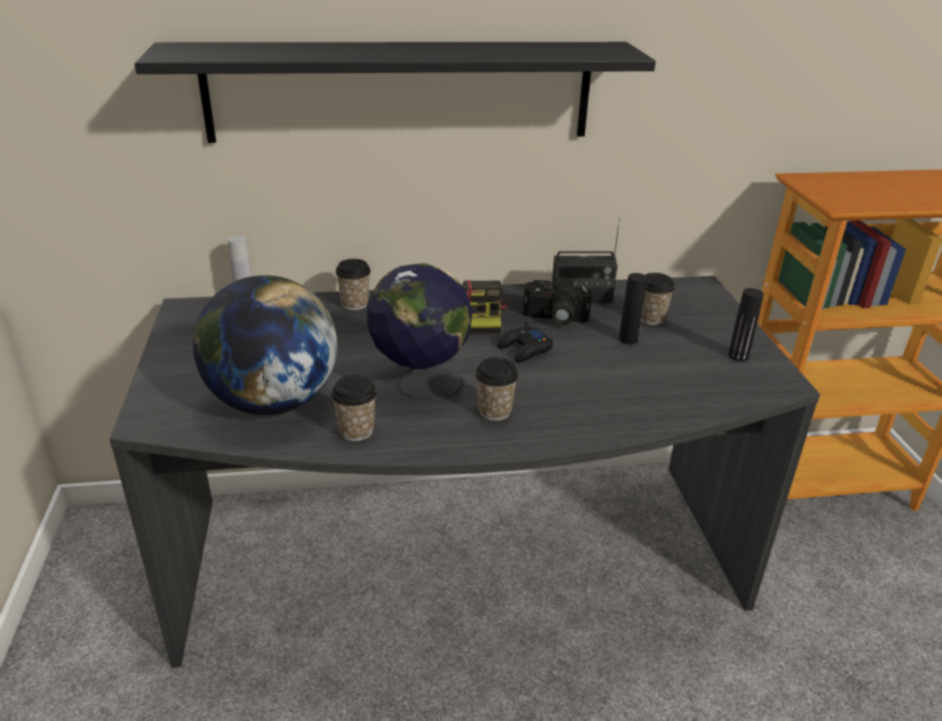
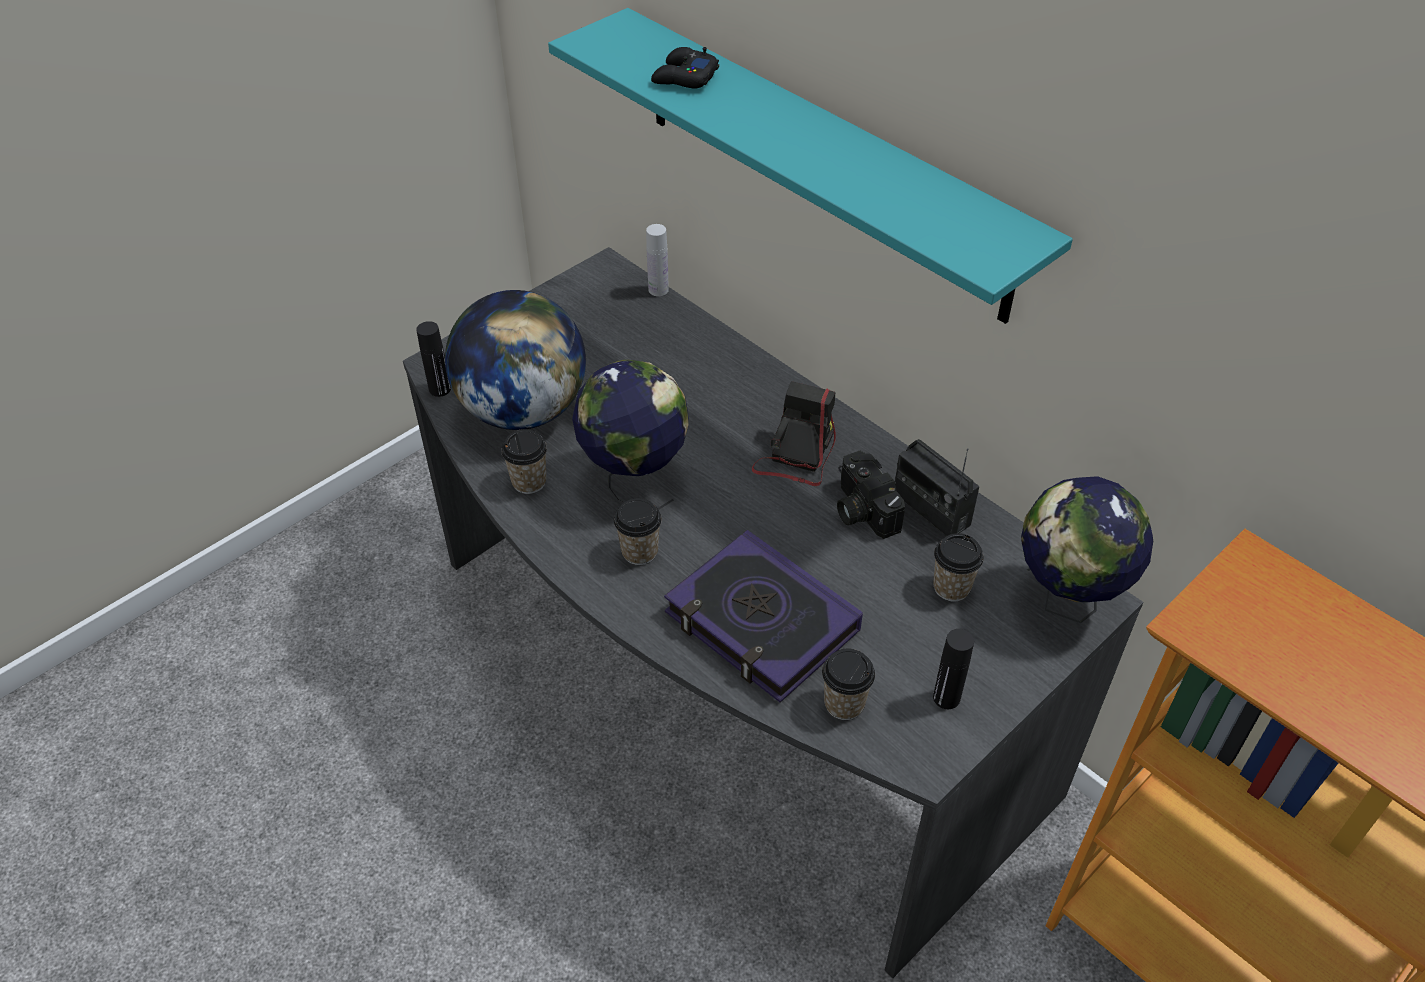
camera: 55 degrees right, 15 degrees up
black shelf [135,42,656,143] -> turquoise shelf [548,8,1073,324]
cup [335,259,371,310] -> cup moved to [822,648,875,720]
camera [463,280,507,334] -> camera turned 150 degrees clockwise [752,381,836,486]
black game controller [497,323,553,363] -> black game controller moved to [651,47,719,88]
black bottle [619,273,647,344] -> black bottle moved to [416,321,451,397]
none -> book [664,530,863,703]
none -> globe [1021,476,1153,623]

